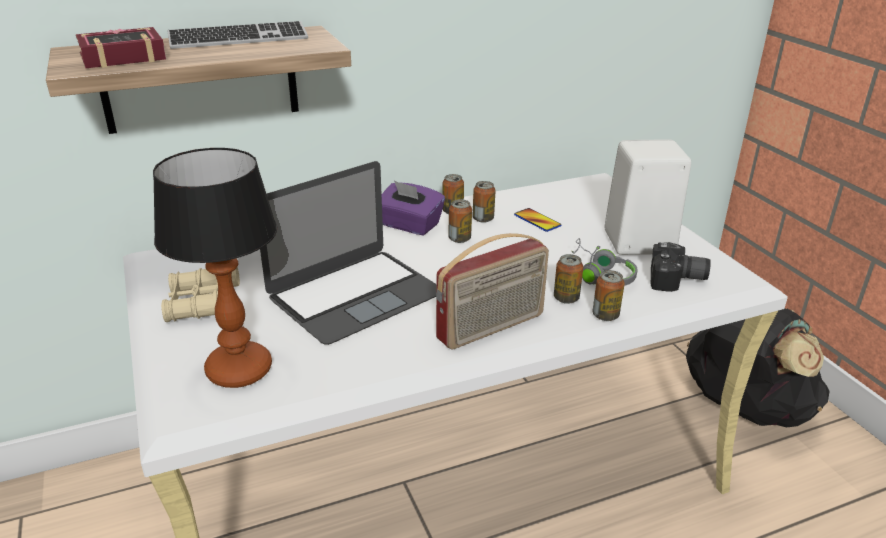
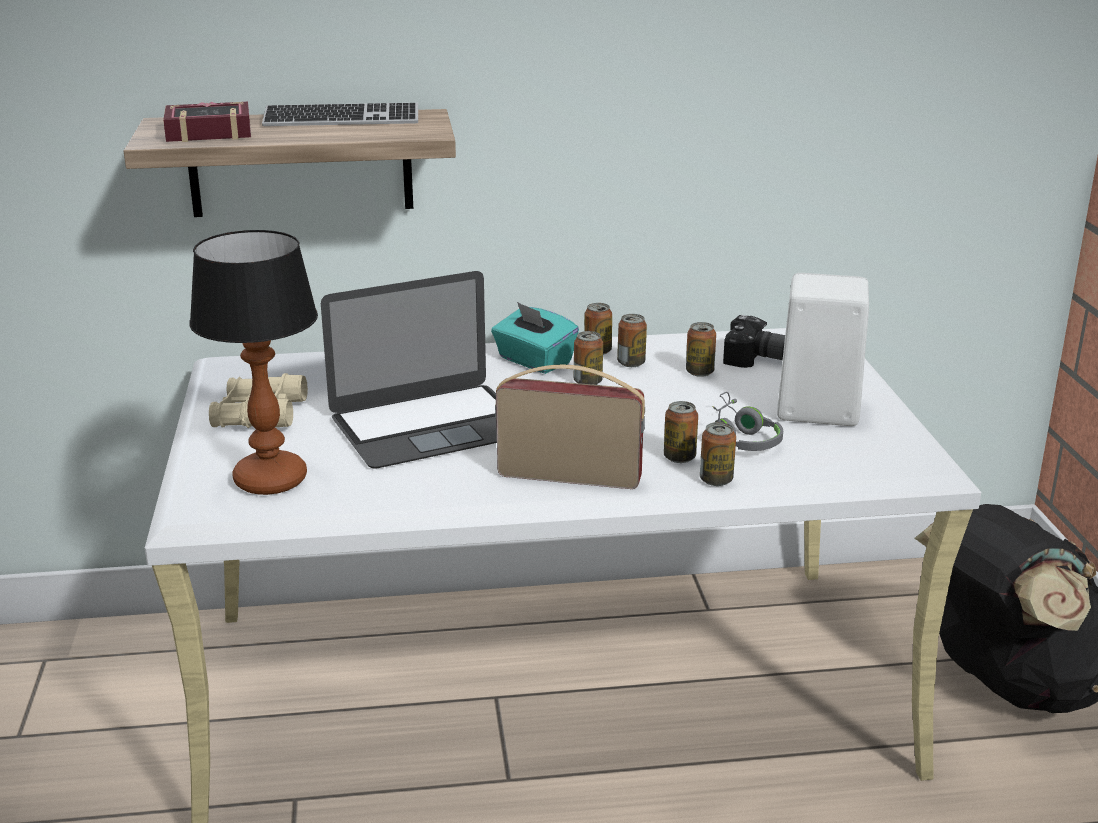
camera: 15 degrees right, 5 degrees down
purple tissue box [382,181,445,236] -> turquoise tissue box [491,302,579,374]
radio [436,233,549,350] -> radio turned 150 degrees counterclockwise [495,364,645,489]
phone [514,208,561,232] -> can [686,322,716,377]
camera [651,242,711,292] -> camera moved to [723,315,785,368]

